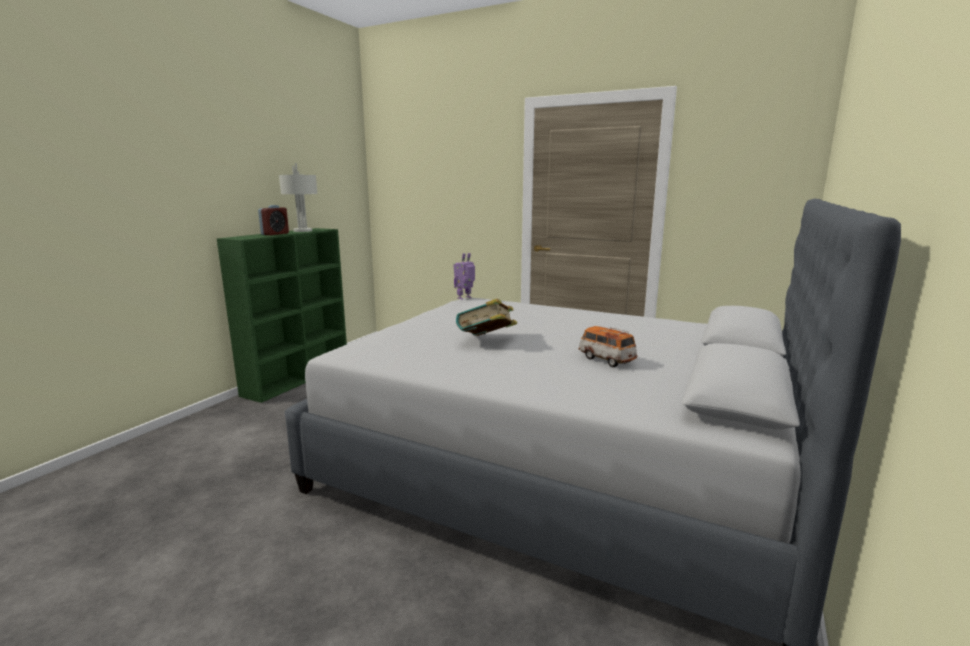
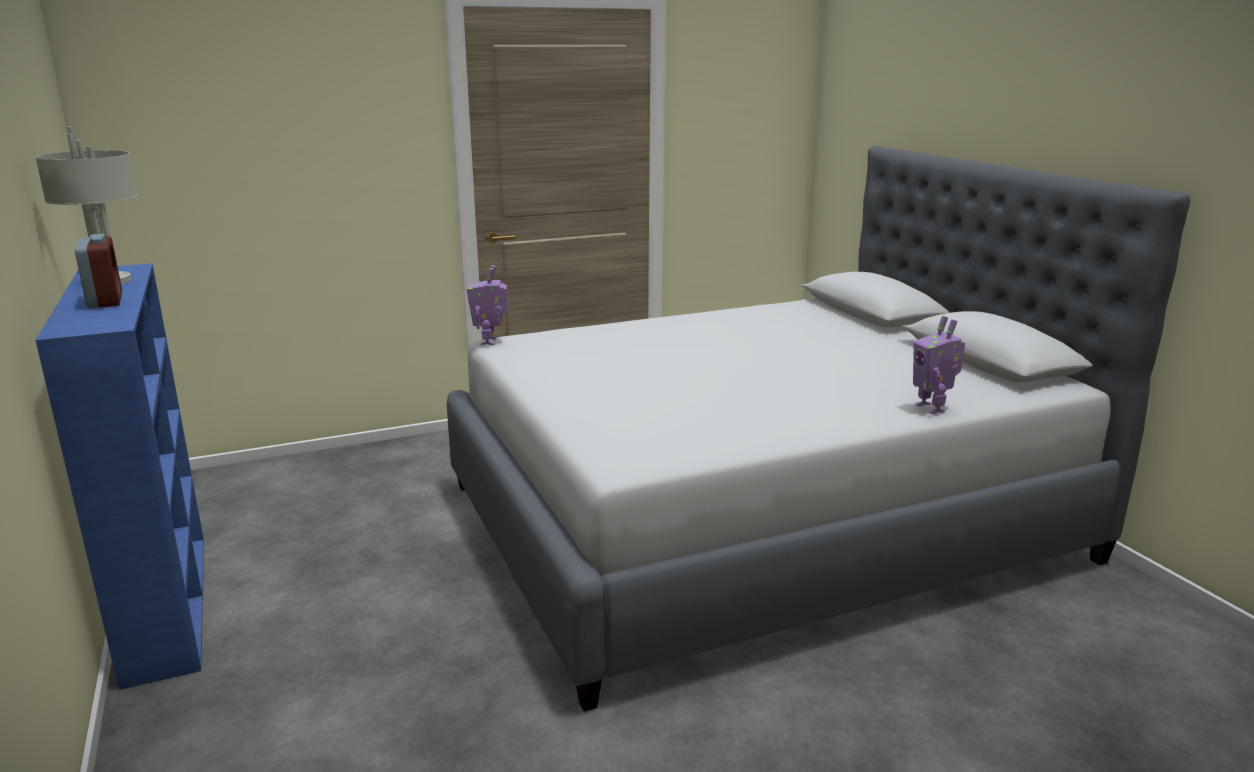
camera: 50 degrees left, 5 degrees up
green bookcase [217,228,347,403] -> blue bookcase [35,263,204,690]
book [456,298,517,336] -> none
toy car [579,326,637,367] -> none
none -> toy robot [913,316,965,414]

